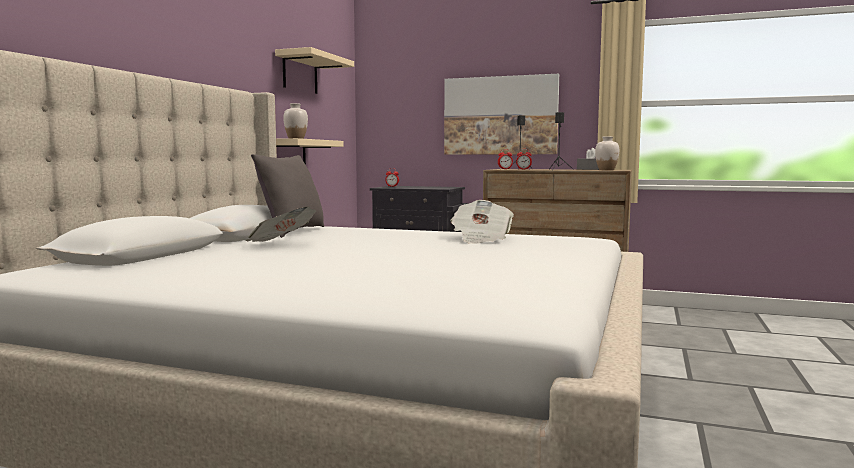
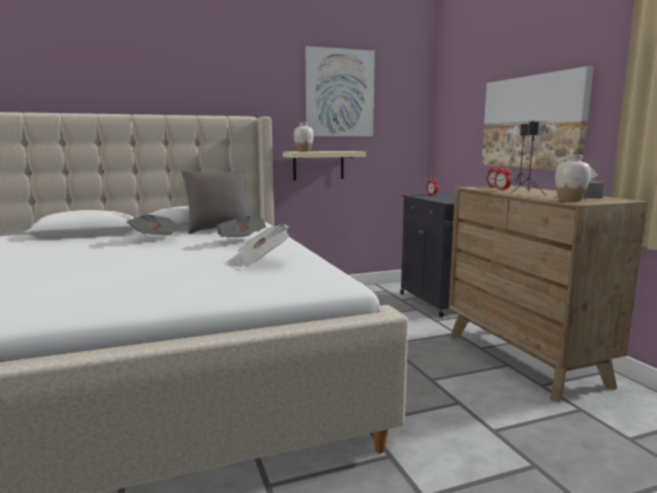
camera: 50 degrees right, 5 degrees up
beige shelf [275,47,354,94] -> picture [306,46,375,136]
none -> newspaper [216,216,266,238]

